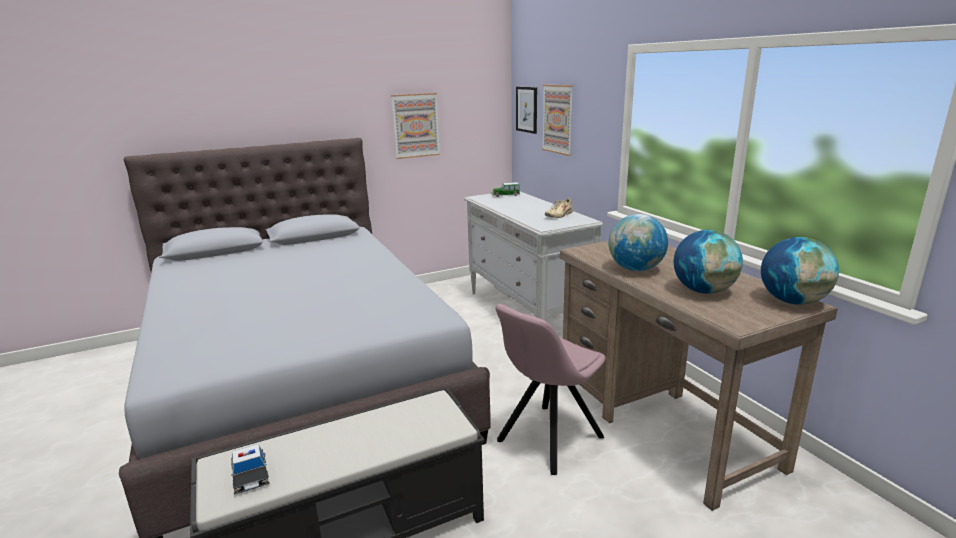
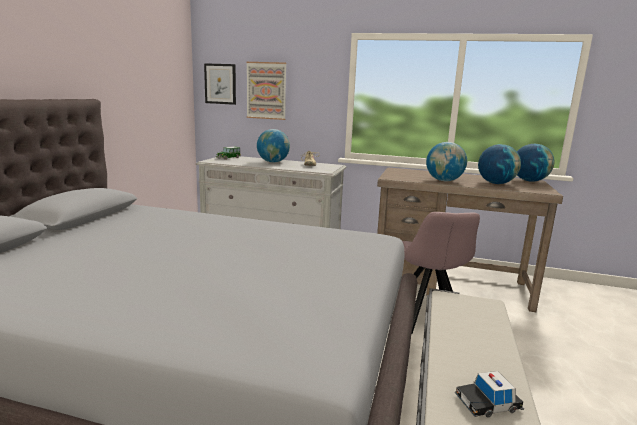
camera: 50 degrees left, 5 degrees down
toy car [231,444,270,495] -> toy car turned 150 degrees clockwise [455,371,524,418]
picture [391,93,440,159] -> none
none -> globe [257,129,290,163]

